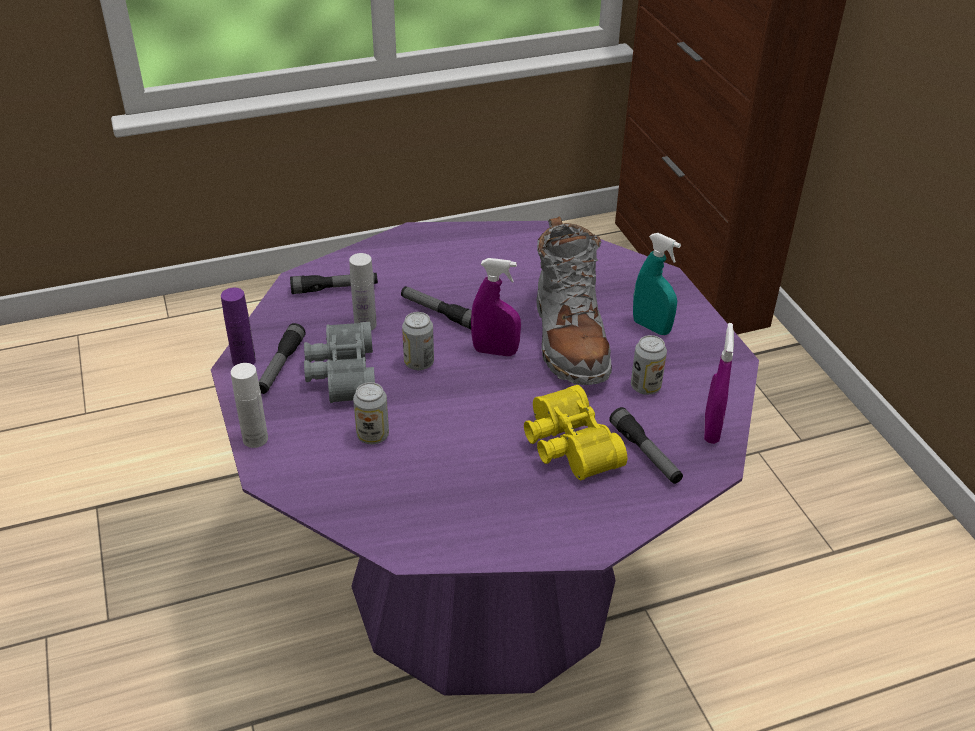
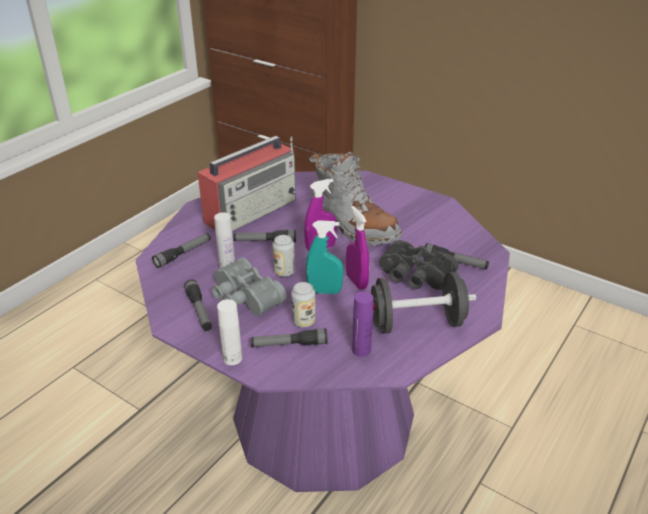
camera: 35 degrees left, 5 degrees down
purple bottle [221,288,256,366] -> purple bottle moved to [352,291,373,357]
yellow binoculars [524,385,627,480] -> black binoculars [379,240,459,290]
can [631,335,667,395] -> none
turquoise spray bottle [633,233,681,335] -> turquoise spray bottle moved to [306,220,344,294]
purple spray bottle [704,323,734,444] -> purple spray bottle moved to [346,206,369,290]
none -> radio [198,136,296,231]
none -> flashlight [251,328,328,347]
none -> black dumbbell [371,272,476,334]

